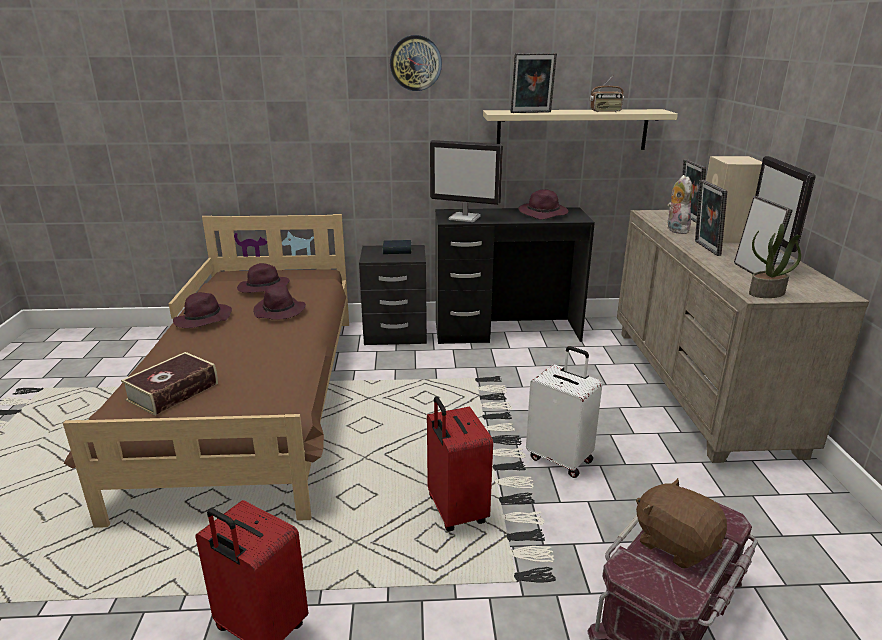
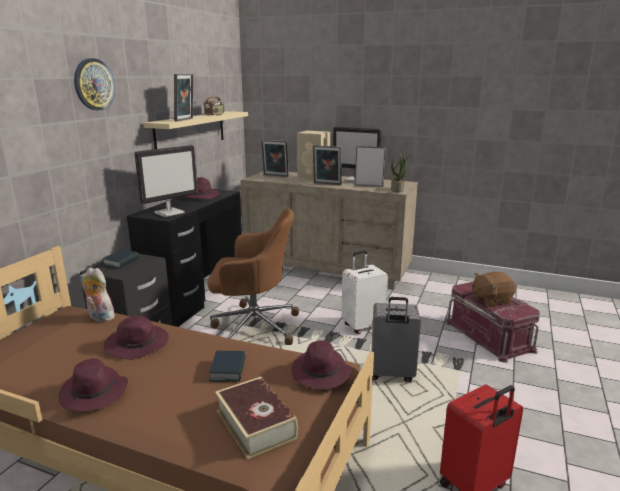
camera: 65 degrees left, 5 degrees down
purple hat [237,263,290,293] -> purple hat moved to [292,340,352,390]
red suitcase [427,396,493,531] -> grey suitcase [371,297,421,382]
plush toy [667,175,692,234] -> plush toy moved to [80,267,116,322]
none -> brown office chair [207,208,299,345]
none -> book [209,351,246,382]

